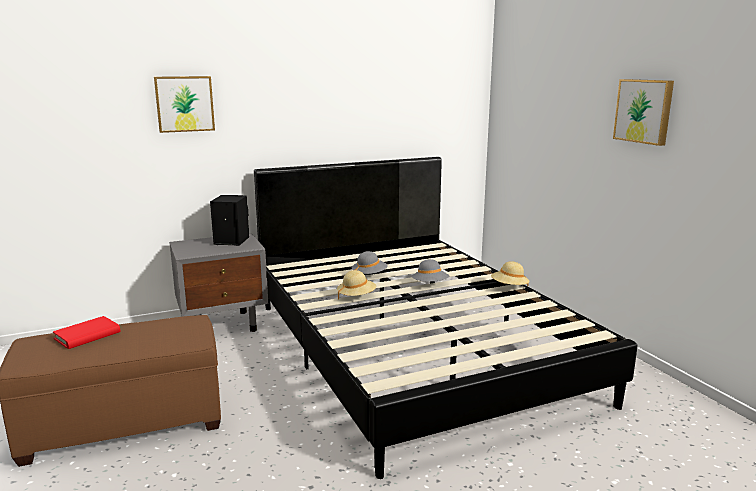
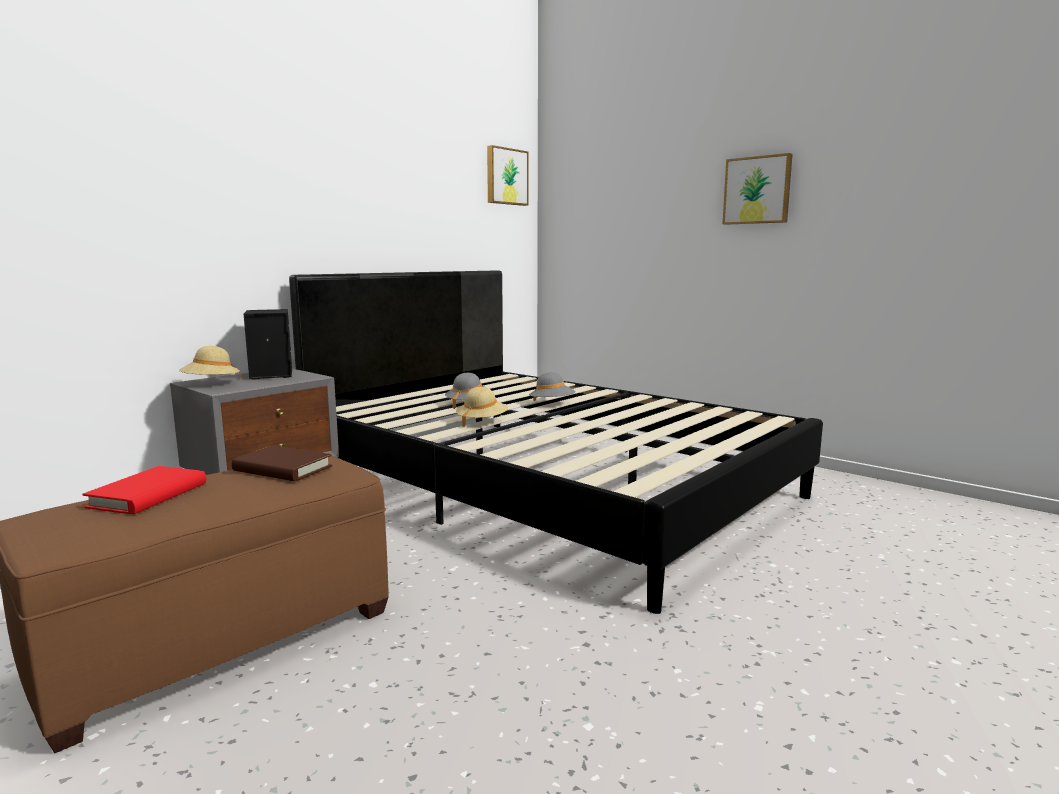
camera: 25 degrees left, 5 degrees down
picture [154,76,215,133] -> picture moved to [487,145,529,206]
beige hat [491,261,529,285] -> beige hat moved to [179,346,241,380]
none -> brown book [232,445,332,481]

